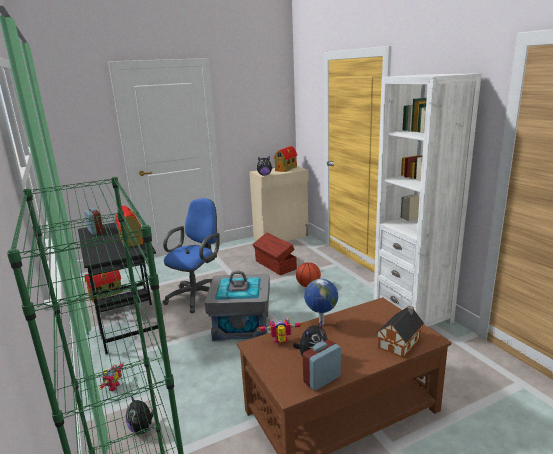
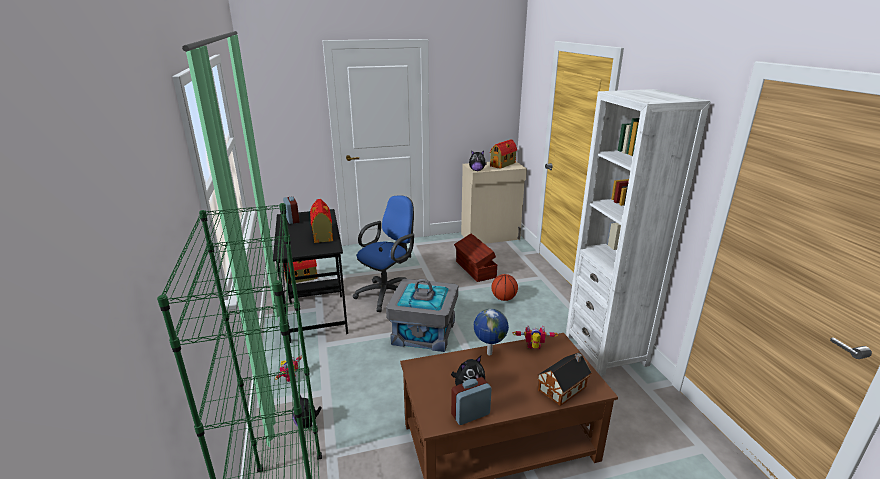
camera: 10 degrees right, 5 degrees up
toy robot [257,317,304,343] -> toy robot moved to [513,325,558,349]

